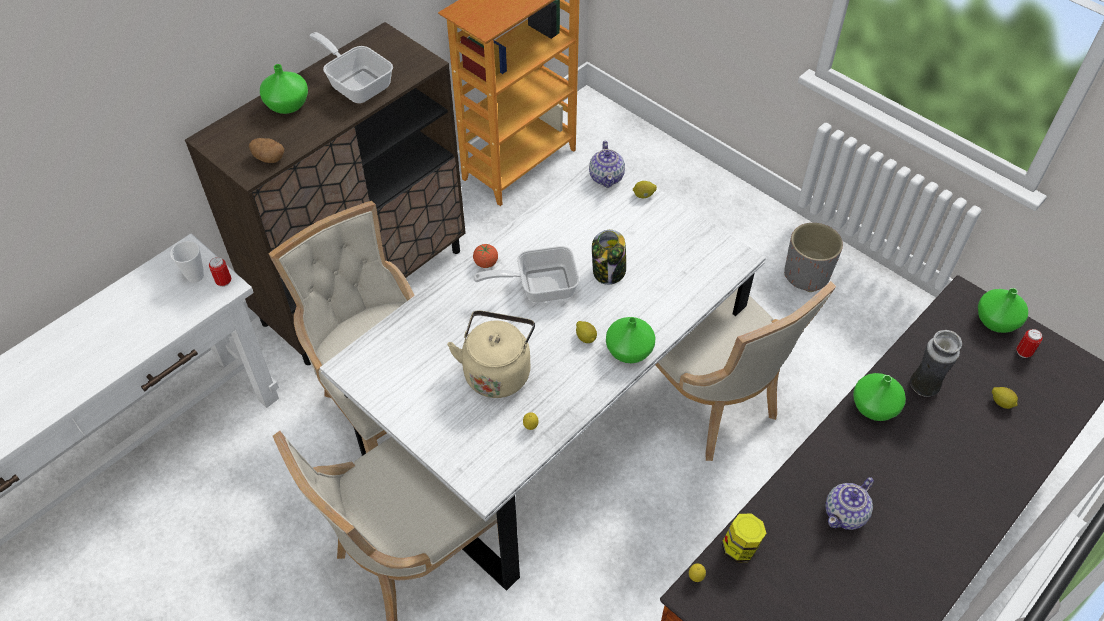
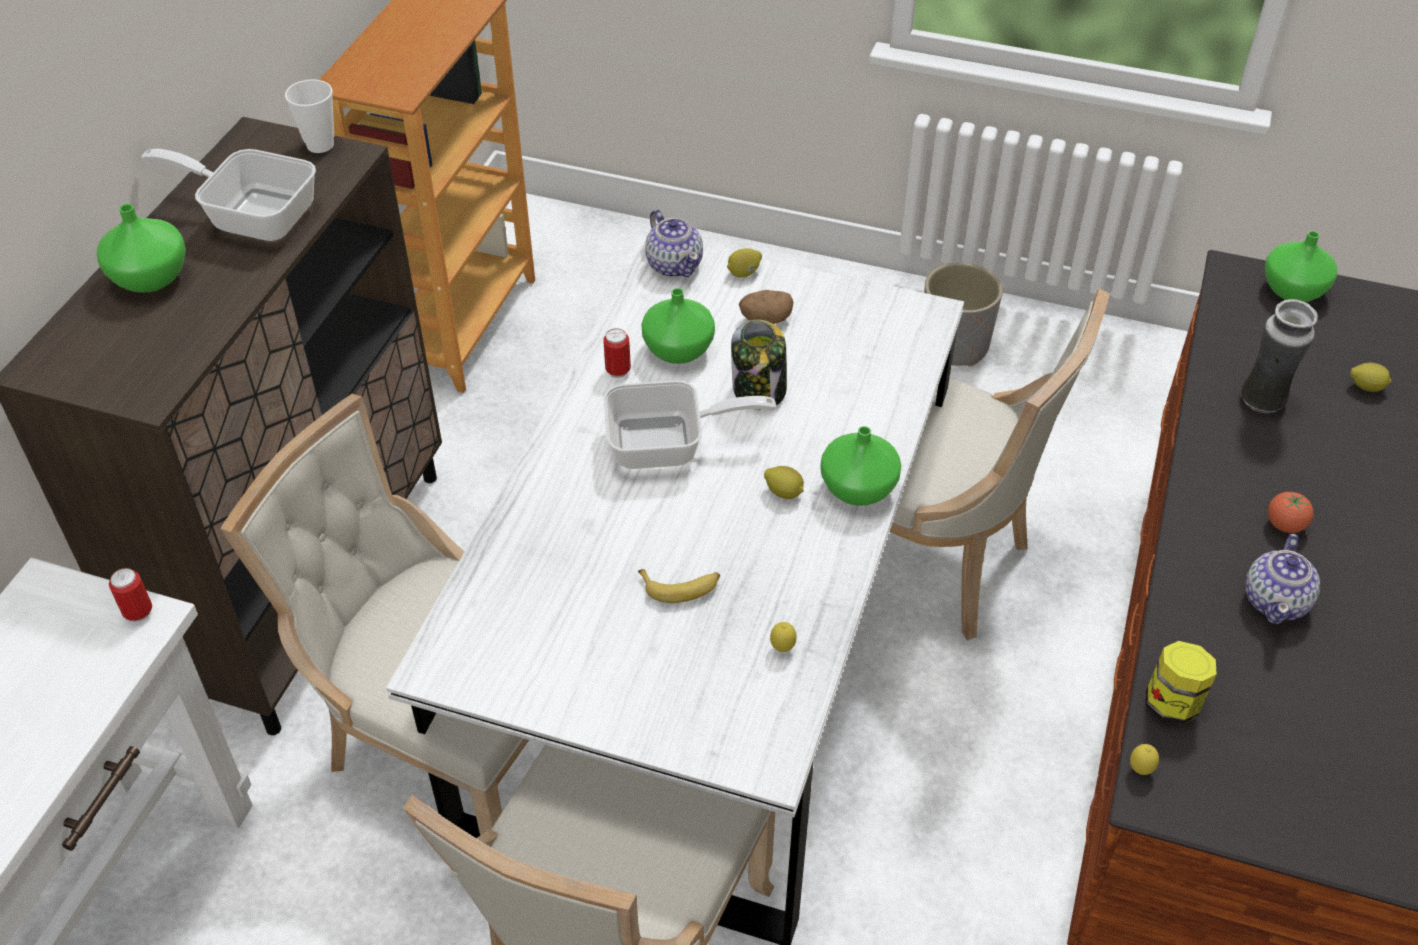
camera: 25 degrees left, 5 degrees down
cup [170,241,204,283] -> cup moved to [285,79,334,153]
potato [249,138,284,163] -> potato moved to [739,290,793,324]
beige kettle [447,310,535,398] -> banana [638,569,720,603]
tomato [473,244,498,268] -> tomato moved to [1268,491,1314,533]
frying pan [473,246,579,303] -> frying pan turned 150 degrees counterclockwise [604,380,776,469]
green vase [853,373,906,421] -> green vase moved to [641,288,715,364]
can [1016,329,1043,358] -> can moved to [603,328,631,378]

